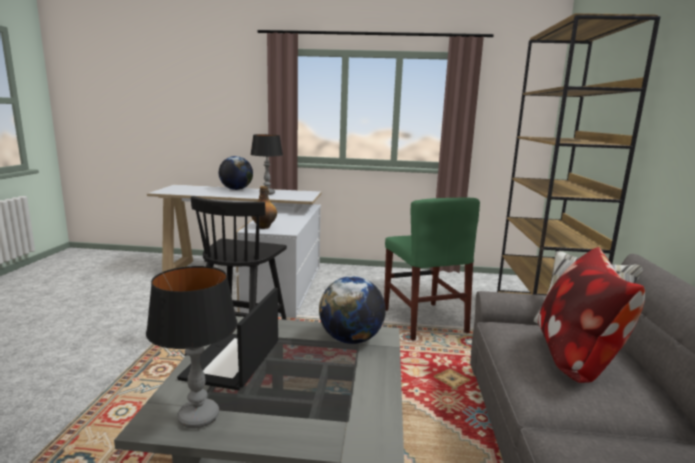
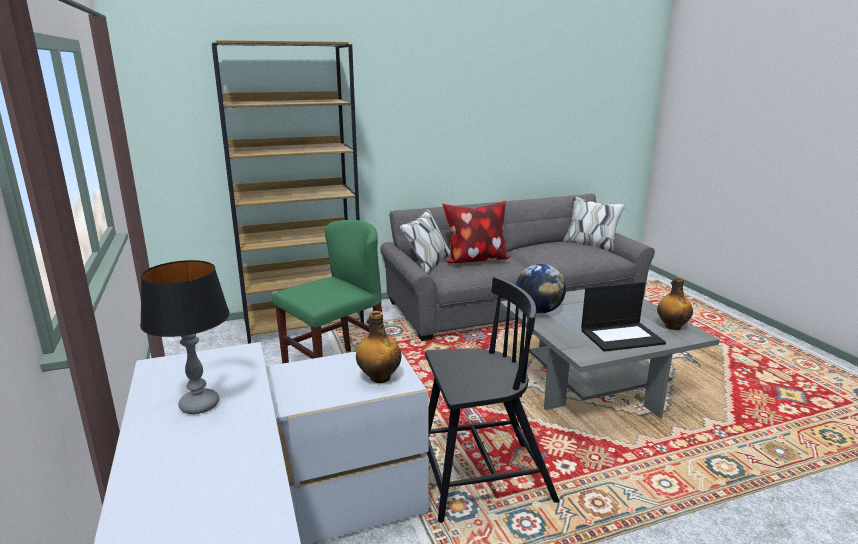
camera: 115 degrees left, 5 degrees up
table lamp [146,266,238,428] -> bottle [657,277,693,330]
globe [219,156,253,190] -> none

